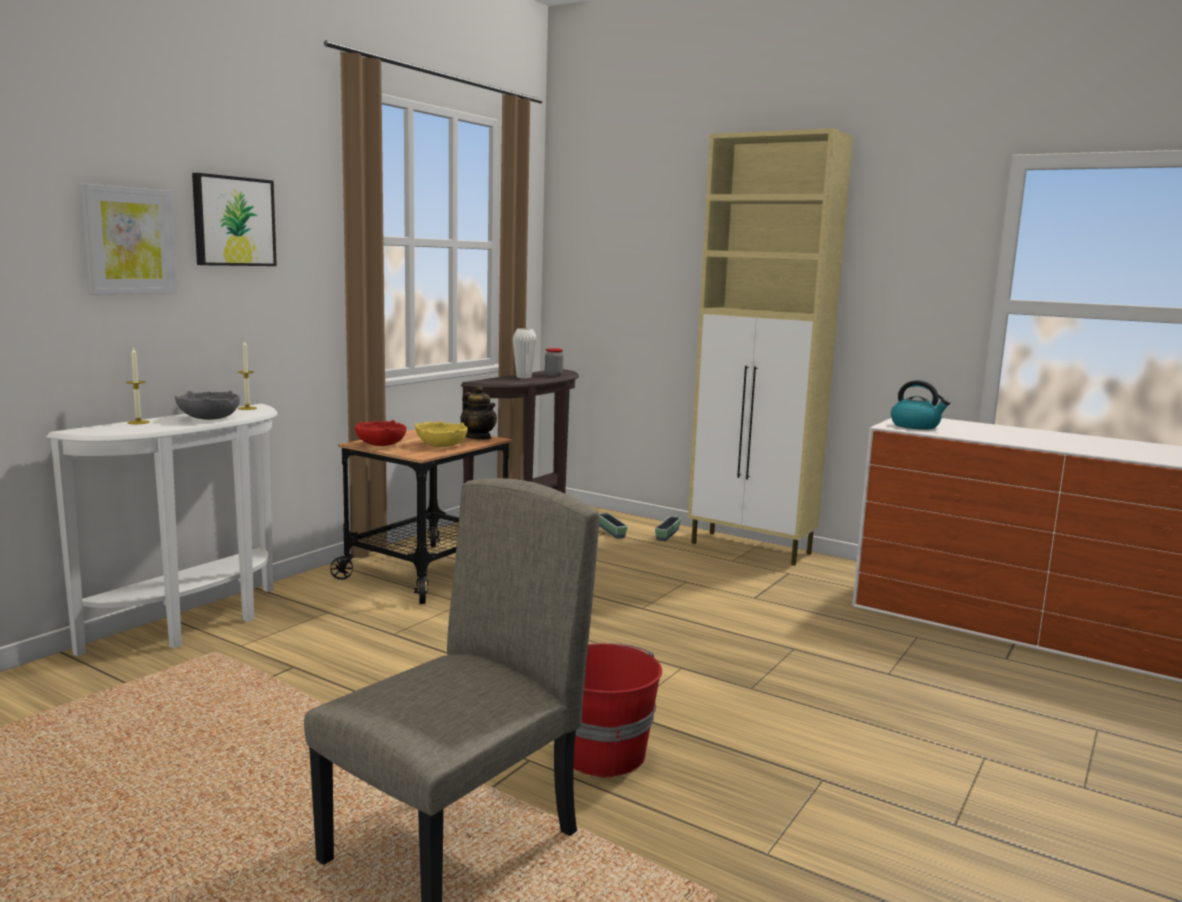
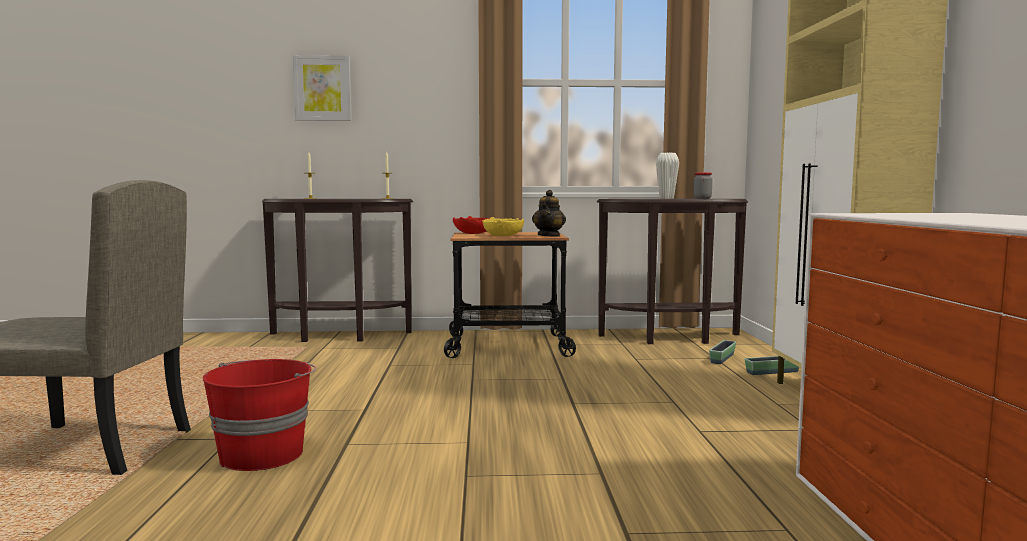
camera: 55 degrees right, 5 degrees down
white console table [46,404,278,656] -> brown console table [262,199,413,342]
grey bowl [175,390,240,420] -> none
picture [192,173,277,266] -> none
kettle [891,380,950,430] -> none

